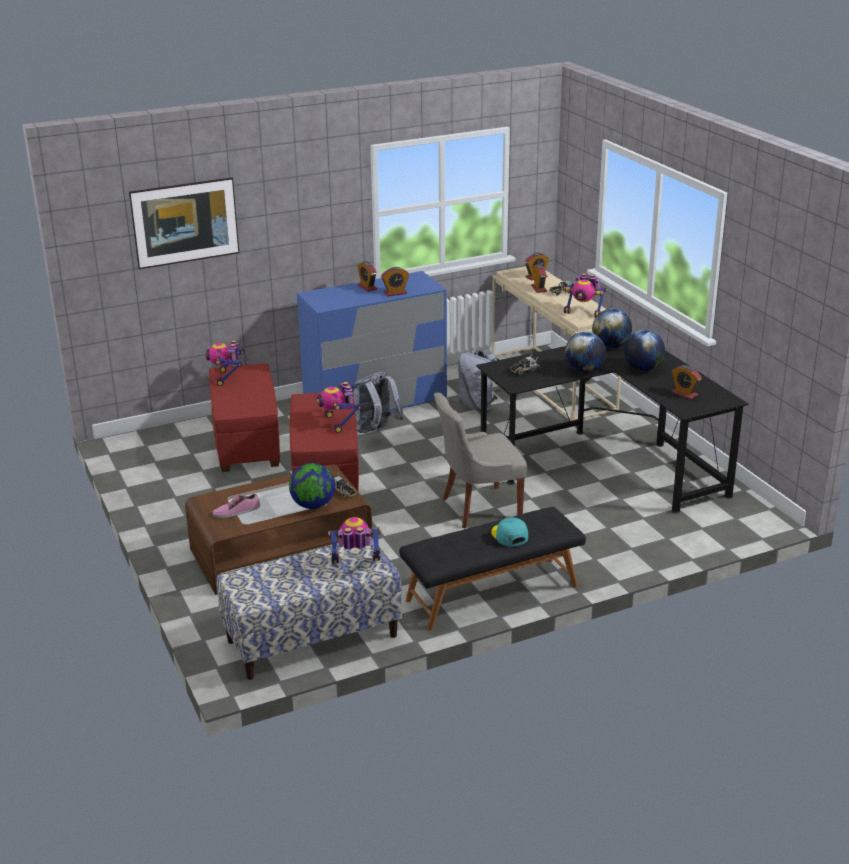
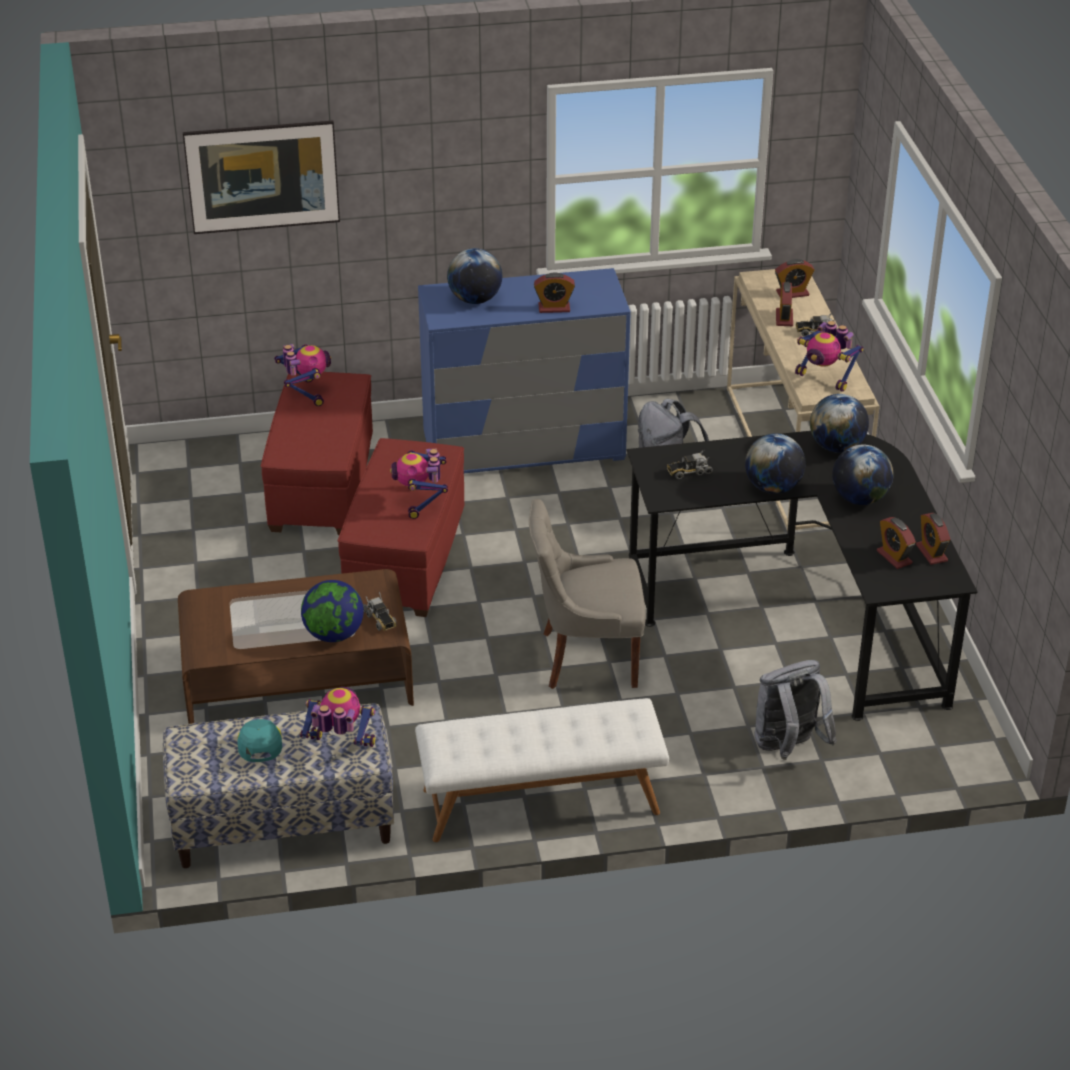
camera: 15 degrees right, 10 degrees up
toy robot [205,340,244,386] -> toy robot turned 150 degrees clockwise [274,344,331,406]
shoe [213,494,260,518] -> none
grey backpack [353,372,404,433] -> grey backpack moved to [755,660,837,760]
alarm clock [357,261,378,292] -> alarm clock moved to [916,513,950,565]
black bench [399,507,586,630] -> white bench [415,698,669,842]
turquoise cap [491,517,528,547] -> turquoise cap moved to [237,719,282,762]
none -> globe [447,248,502,304]

